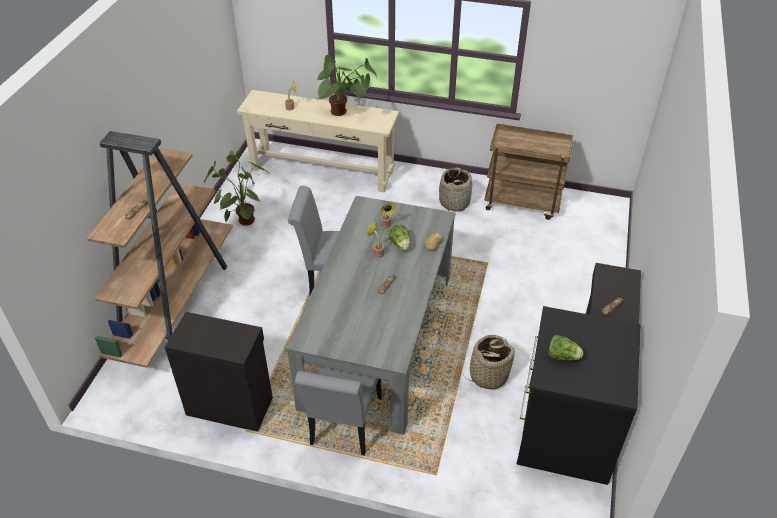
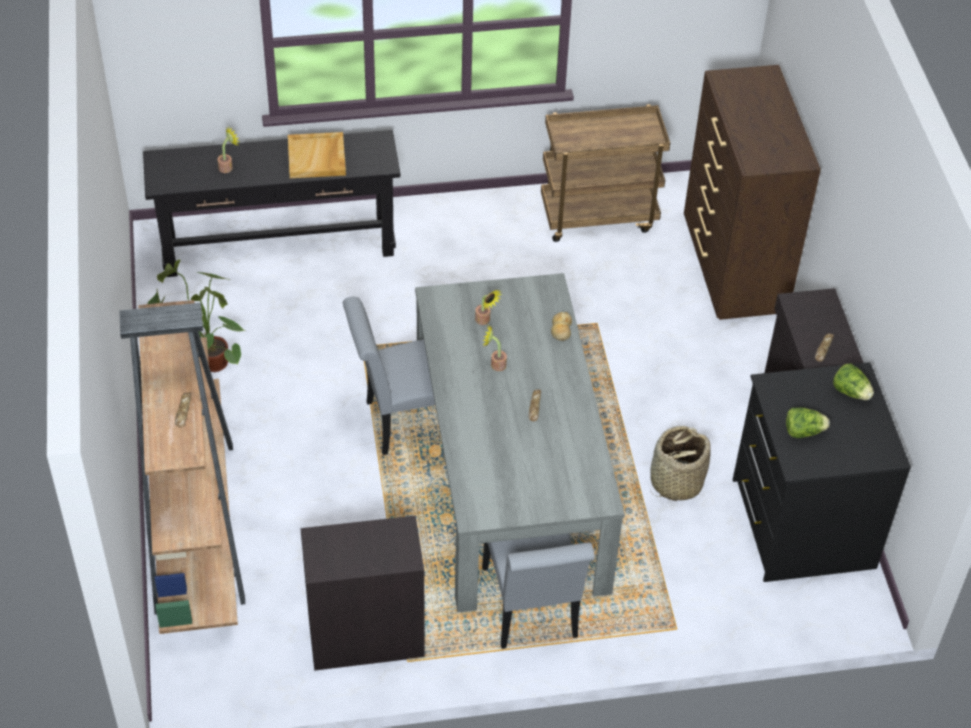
camera: 25 degrees left, 5 degrees up
beige console table [237,90,399,192] -> black console table [143,130,400,277]
potted plant [316,55,376,116] -> beige tray [288,132,346,178]
lettuce [389,225,410,250] -> lettuce moved to [833,364,874,400]
basket [439,167,472,212] -> none
none -> brown dresser [684,65,821,320]

